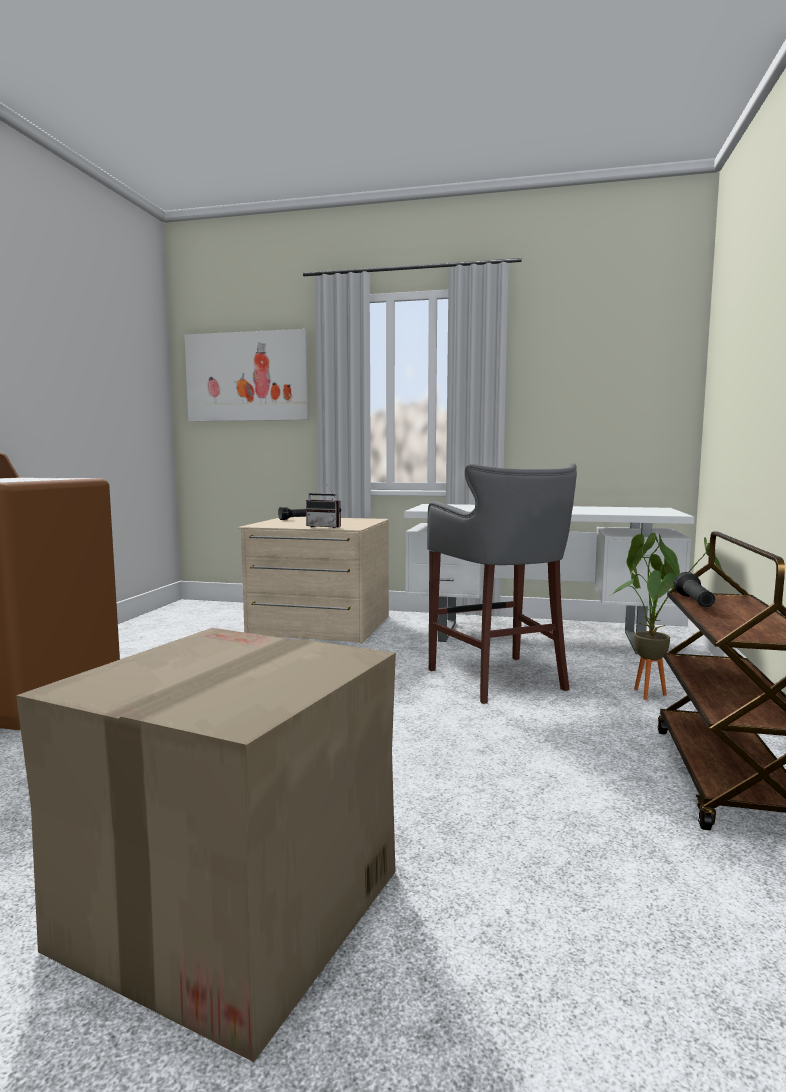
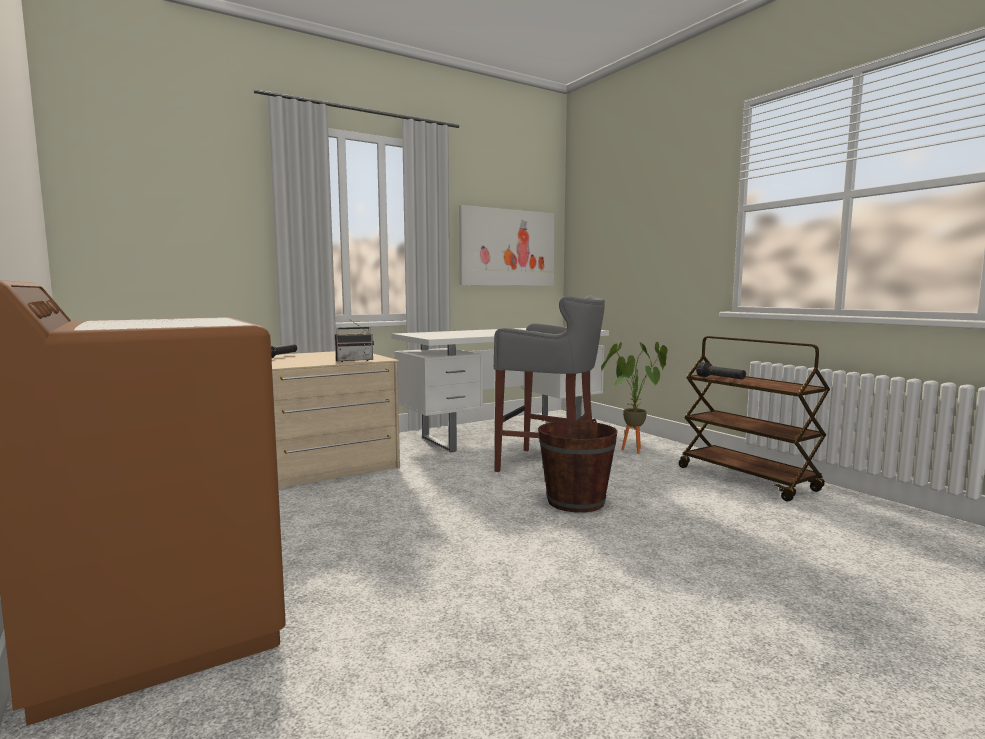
camera: 45 degrees left, 0 degrees up
cardboard box [16,628,396,1062] -> none
picture [185,329,309,422] -> picture moved to [459,205,555,286]
none -> brown bucket [538,419,618,513]

